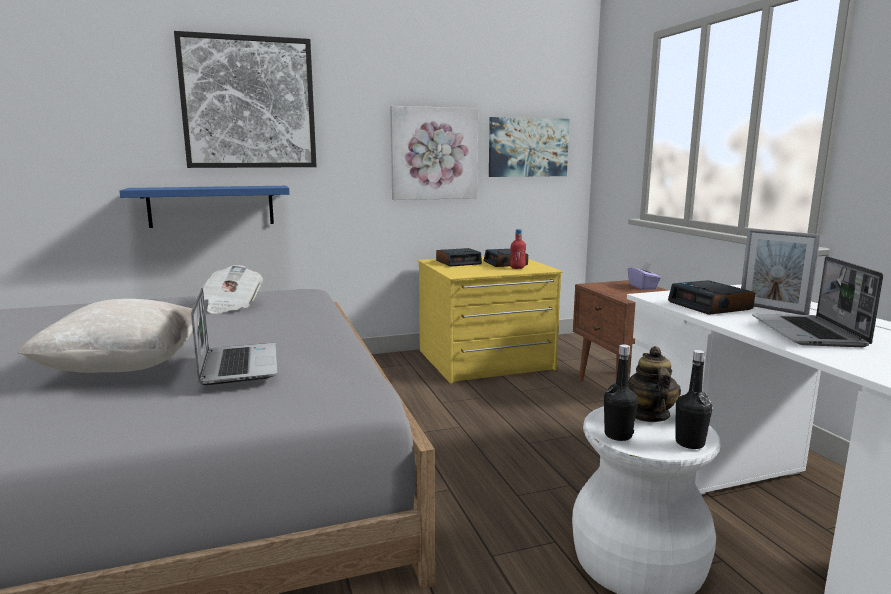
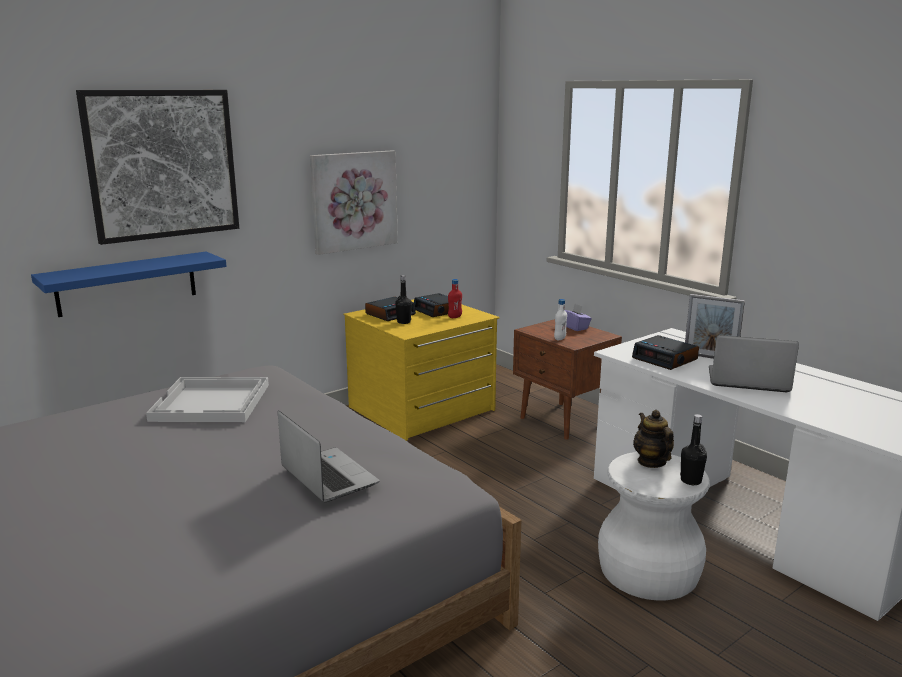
camera: 20 degrees left, 5 degrees up
beige pillow [17,299,193,373] -> none
newspaper [201,265,263,314] -> white tray [146,377,269,422]
picture [489,117,570,177] -> none
black bottle [604,344,638,441] -> black bottle moved to [395,275,412,324]
laptop [752,256,883,347] -> laptop turned 120 degrees clockwise [709,335,799,392]
none -> white bottle [554,299,567,340]

